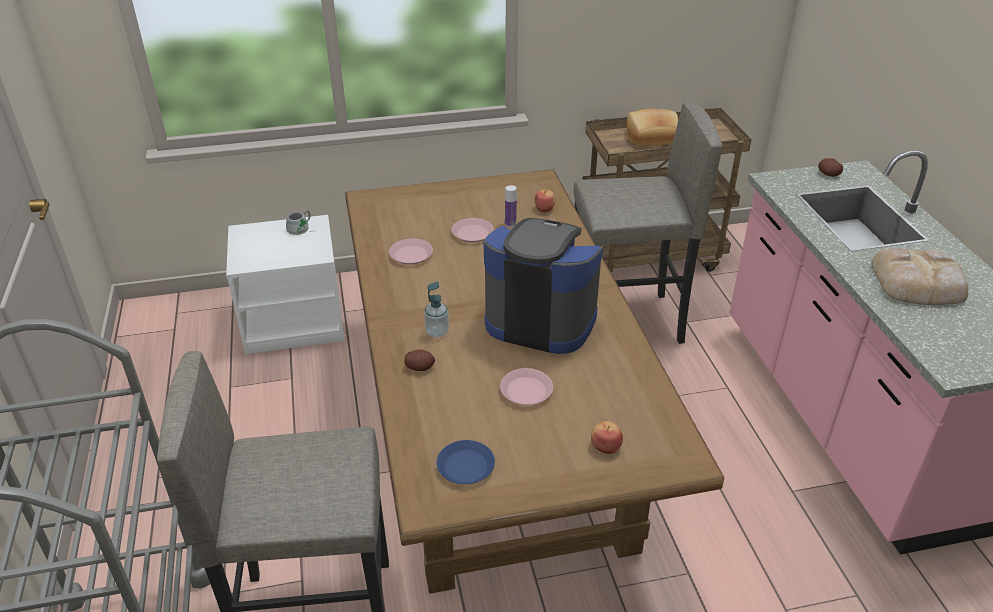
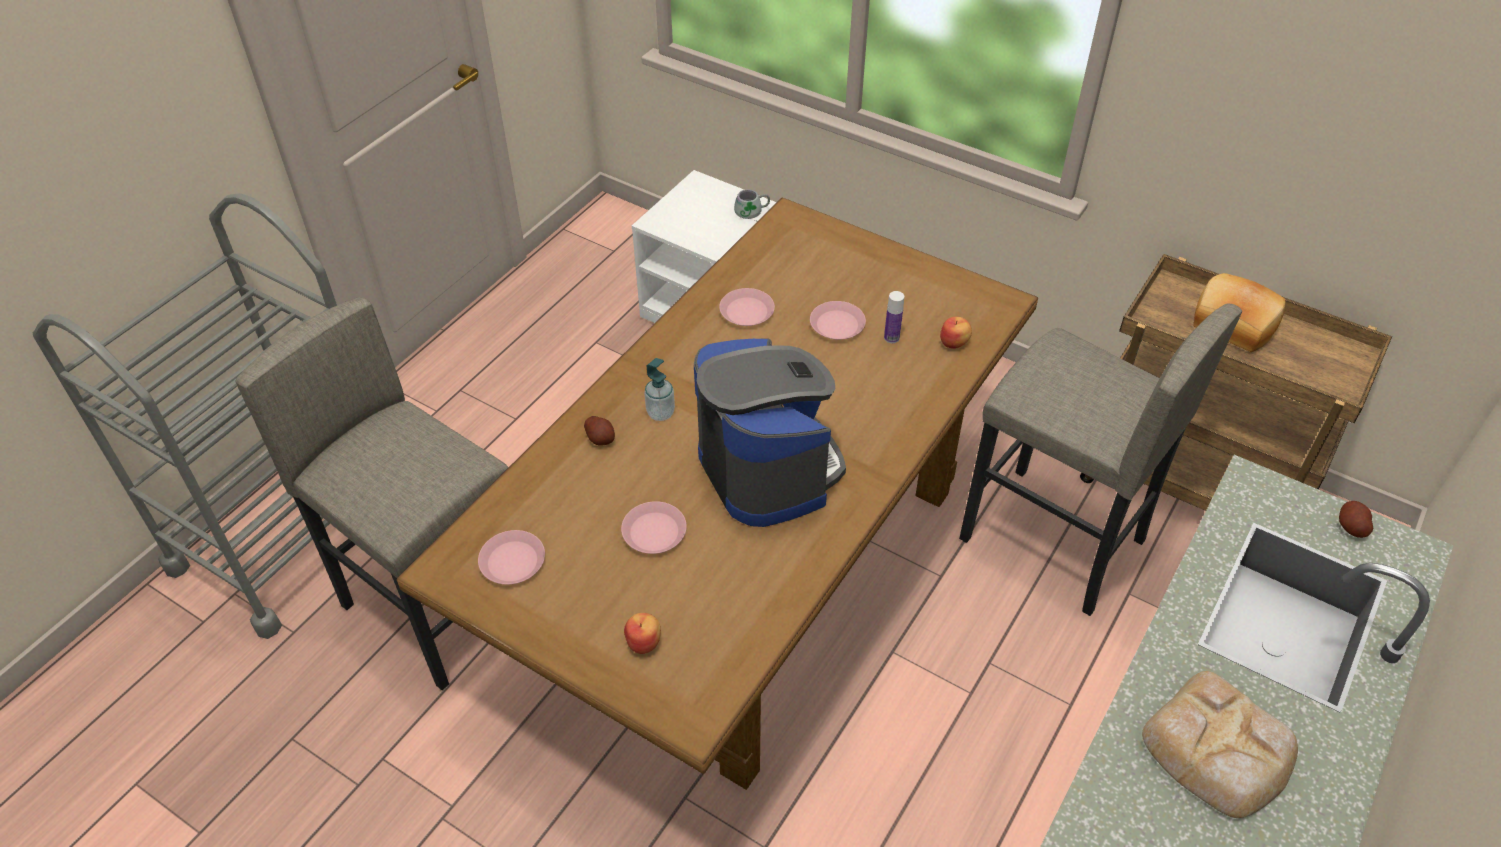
camera: 45 degrees right, 10 degrees up
blue plate [436,440,495,484] -> pink plate [478,530,545,585]

